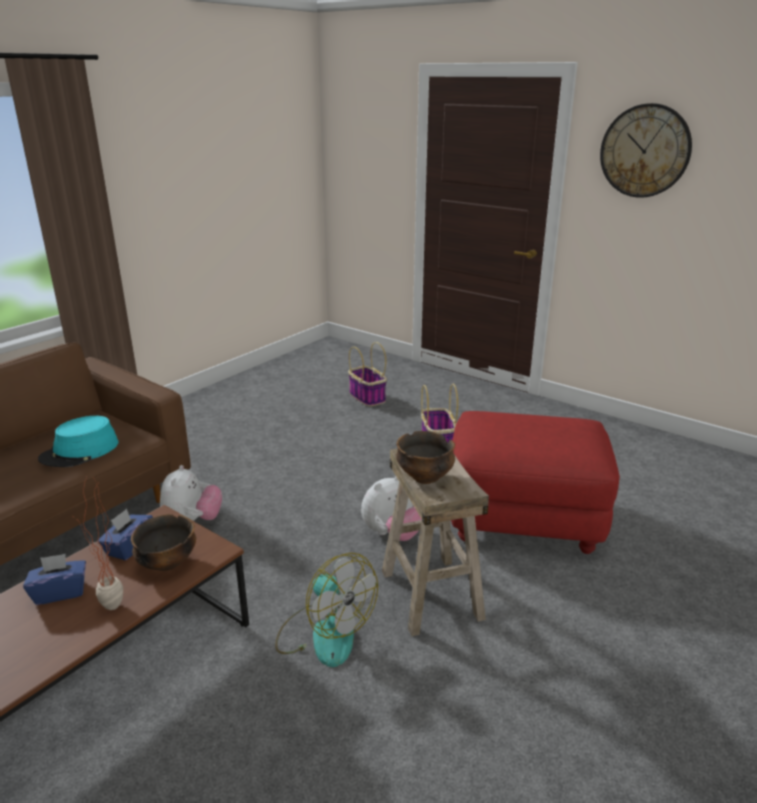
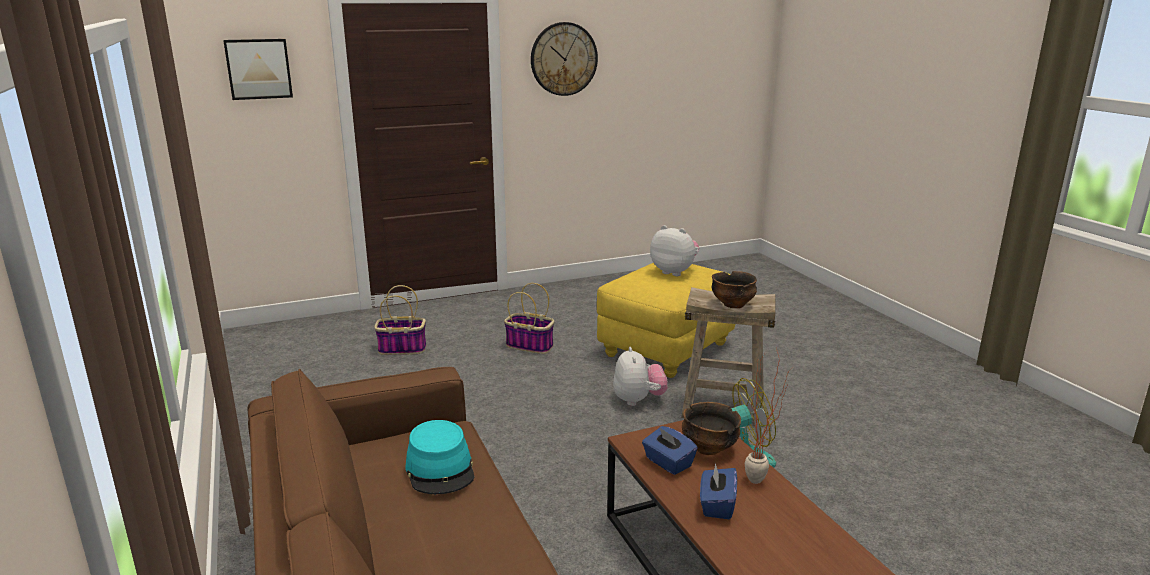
camera: 60 degrees left, 5 degrees down
plush toy [160,465,222,521] -> plush toy moved to [650,225,699,276]
red ottoman [451,411,620,554] -> yellow ottoman [597,263,735,378]
none -> picture [223,39,293,100]

